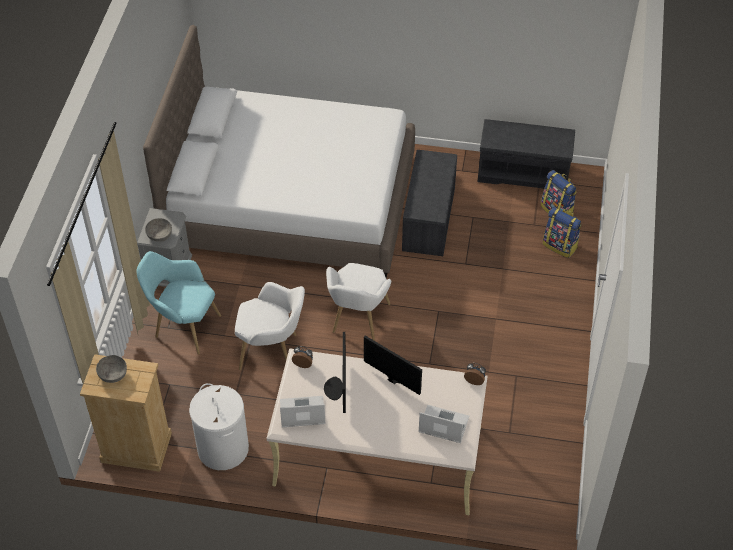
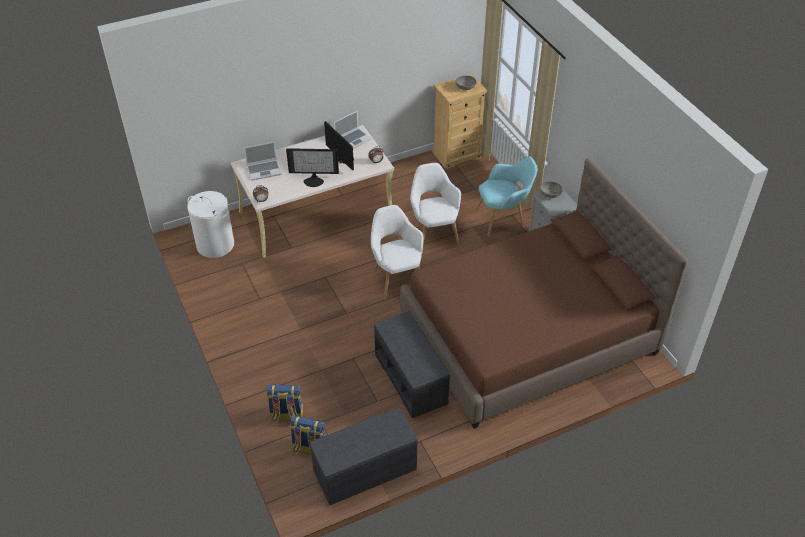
camera: 145 degrees right, 5 degrees down
white bed [143,25,415,278] -> brown bed [400,158,688,429]
white laundry basket [189,383,249,470] -> white laundry basket moved to [187,191,234,258]
white armchair [235,282,305,370] -> white armchair turned 105 degrees clockwise [410,163,461,246]

